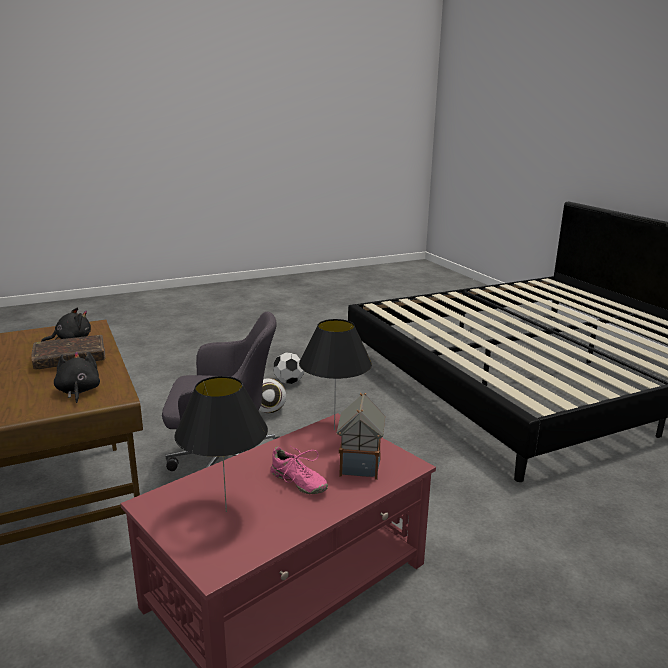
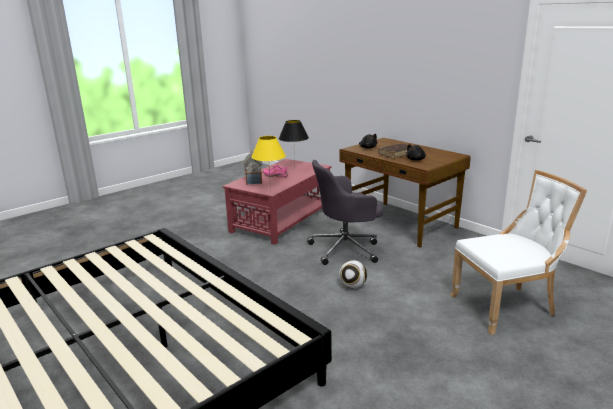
camera: 165 degrees right, 0 degrees up
football [273,352,304,384] -> none
black table lamp [299,319,372,430] -> yellow table lamp [251,136,286,190]
none -> white chair [450,170,587,335]

